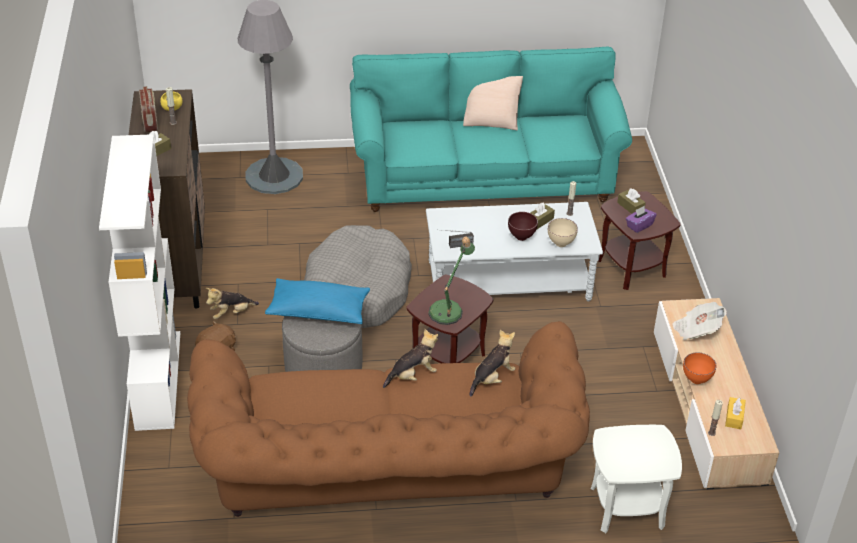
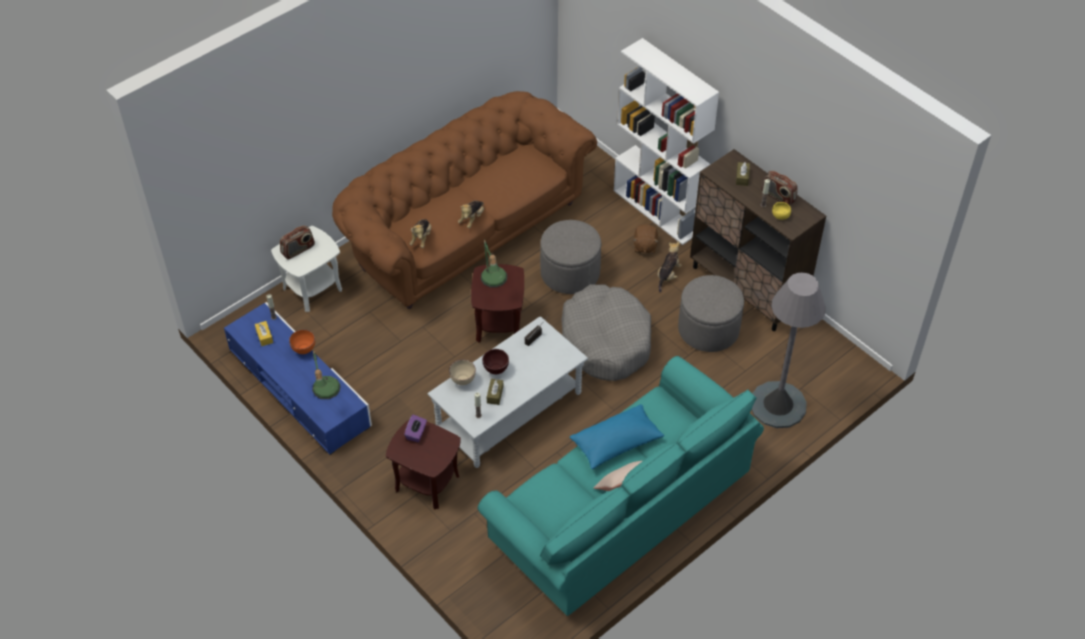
camera: 145 degrees right, 10 degrees up
blue pillow [265,278,370,324] -> blue pillow moved to [570,404,664,469]
brown tissue box [617,188,646,214] -> none
beige tv stand [654,298,779,489] -> blue tv stand [224,302,372,455]
newspaper [672,302,727,340] -> table lamp [312,351,341,399]
none -> radio [280,225,315,260]
none -> grey ottoman [678,275,744,352]

